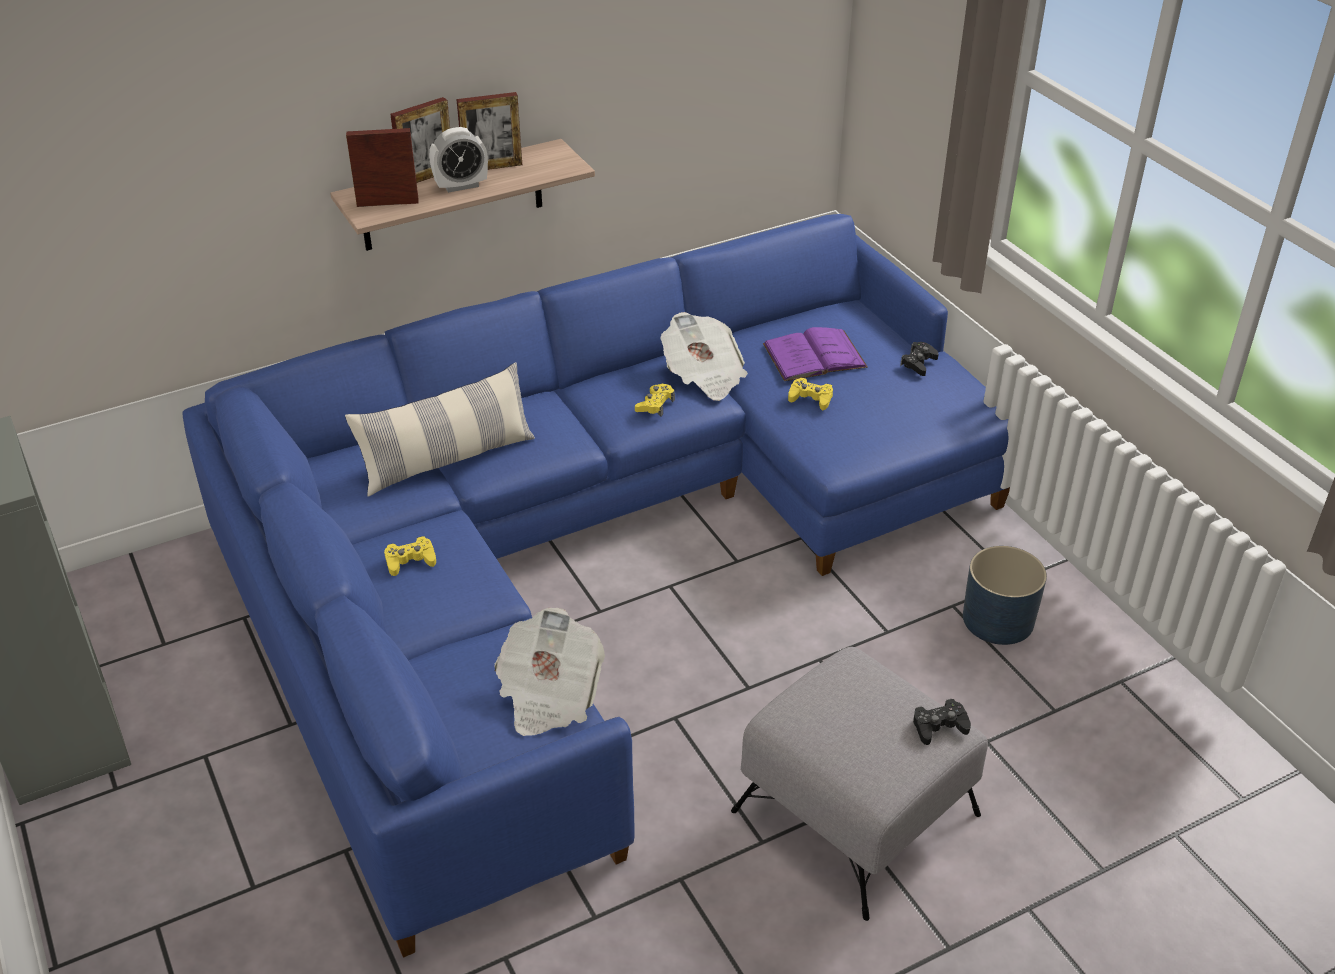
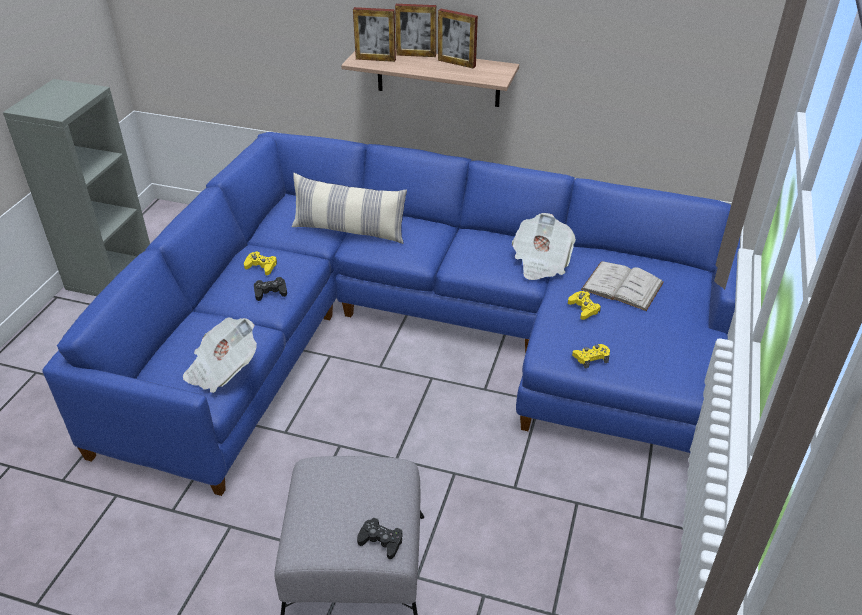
camera: 45 degrees right, 0 degrees up
picture frame [346,128,419,207] -> picture frame turned 150 degrees clockwise [353,7,396,62]
alarm clock [429,127,488,193] -> none
yellow game controller [635,384,675,417] -> yellow game controller moved to [572,344,610,368]
purple book [763,327,868,381] -> white book [581,261,664,311]
black game controller [900,342,939,376] -> black game controller moved to [254,277,287,301]
blue planter [963,546,1047,645] -> none

